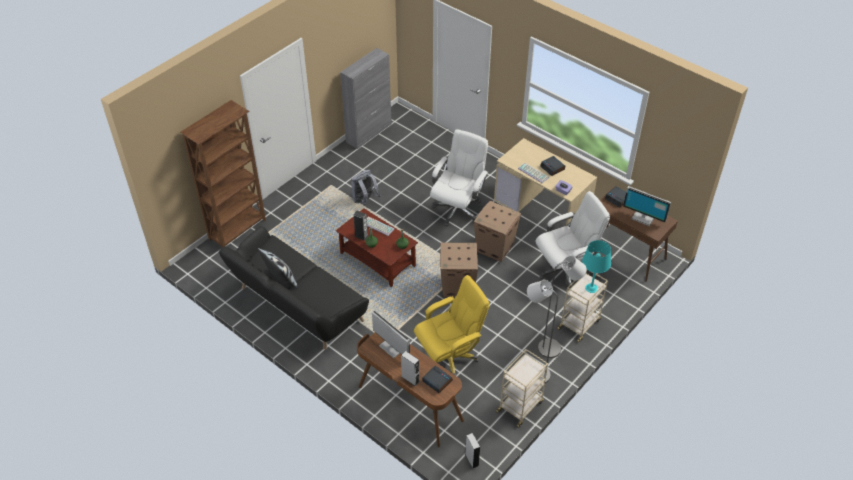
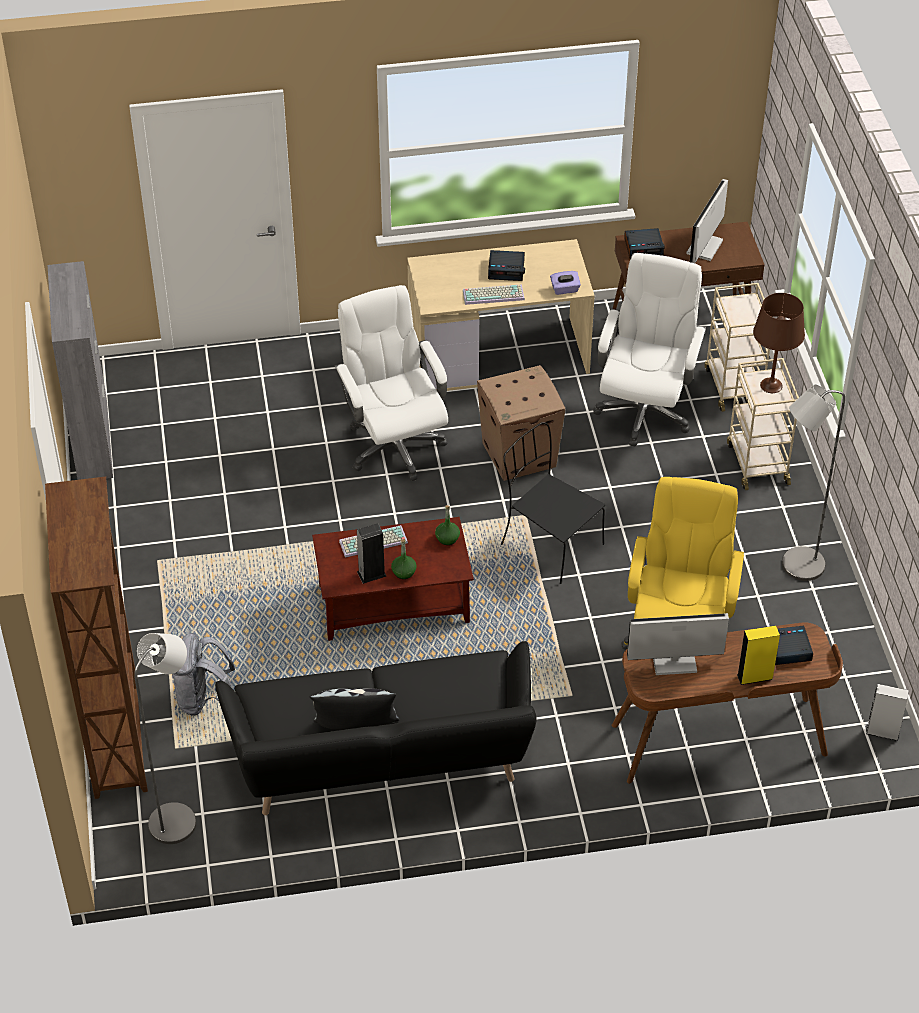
camera: 50 degrees left, 0 degrees up
grey backpack [351,170,381,205] -> grey backpack moved to [172,633,235,716]
grey speaker [401,351,420,386] -> yellow speaker [737,626,780,685]
cardboard box [440,242,478,297] -> black chair [501,422,605,584]
beige cart [496,349,548,428] -> beige cart moved to [705,283,770,412]
grey floor lamp [538,256,587,358] -> grey floor lamp moved to [134,633,196,844]
turquoise table lamp [582,240,611,293] -> brown table lamp [753,293,805,393]
monitor [623,186,671,226] -> monitor turned 135 degrees clockwise [686,179,728,263]

